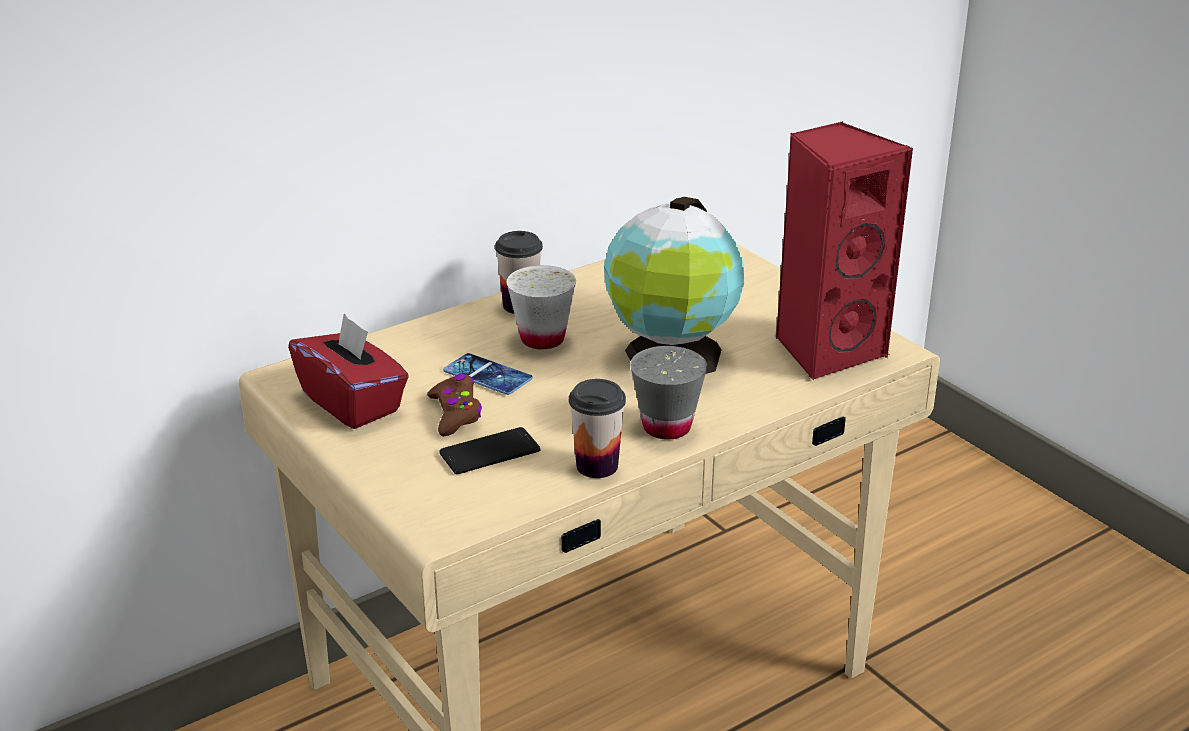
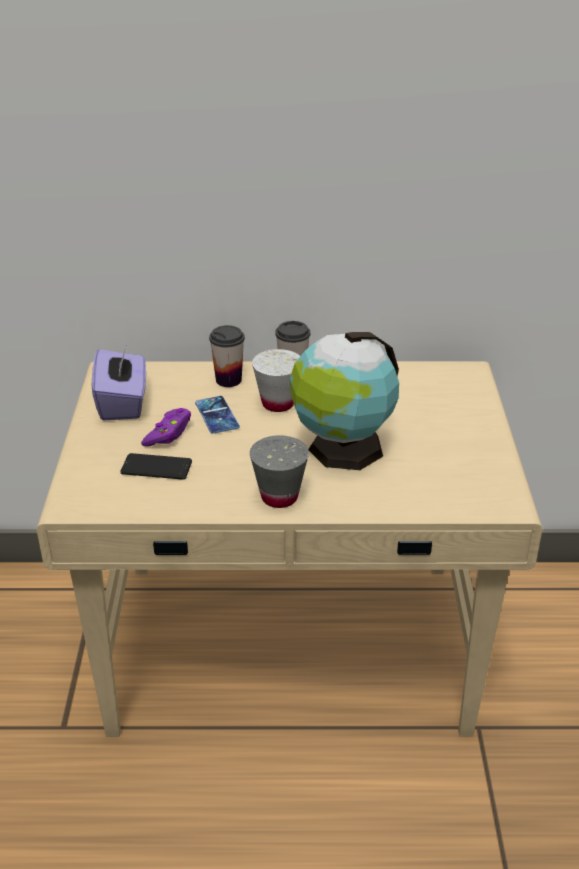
camera: 35 degrees right, 5 degrees up
red tissue box [288,314,409,429] -> purple tissue box [92,344,146,421]
brown game controller [427,374,482,436] -> purple game controller [141,408,191,447]
cup [569,379,626,478] -> cup moved to [209,325,245,387]
red speaker [776,121,913,380] -> none

